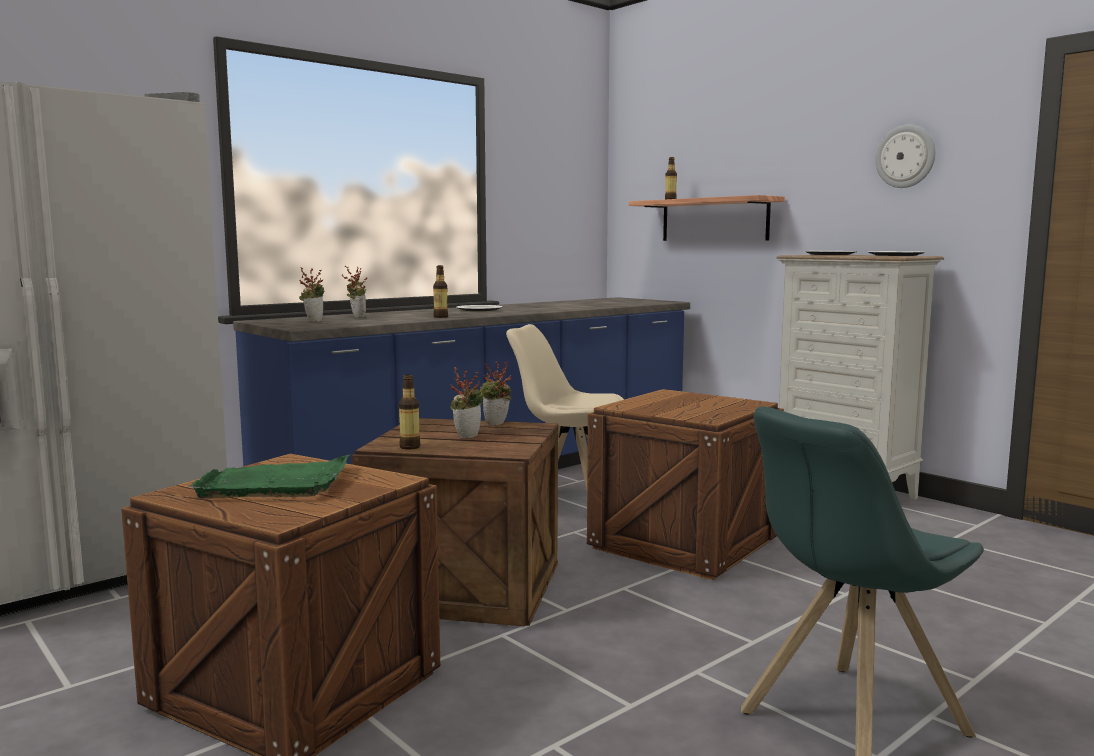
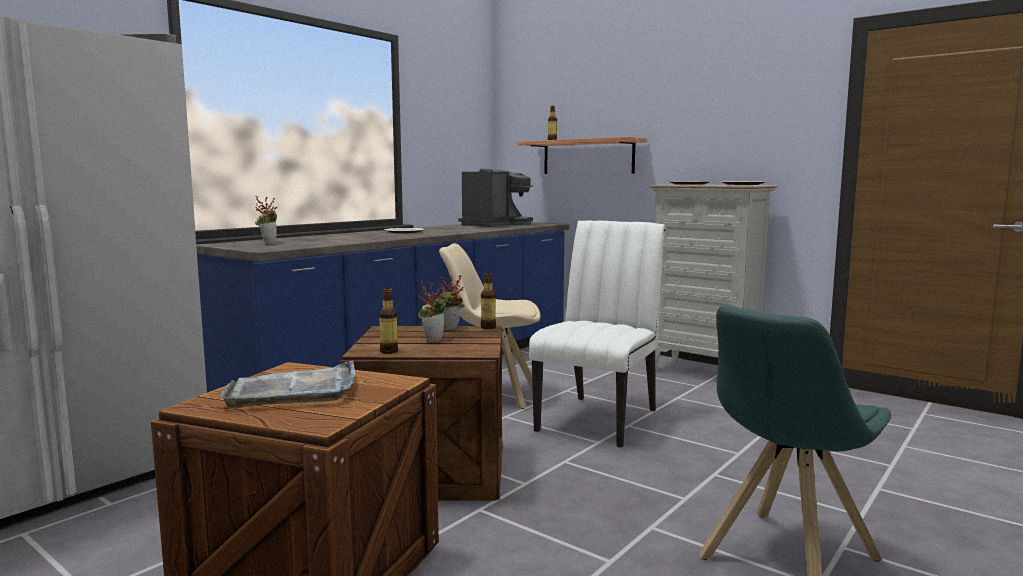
camera: 10 degrees left, 0 degrees up
green tray [189,455,349,499] -> grey tray [219,360,355,408]
potted plant [342,266,368,318] -> none
bottle [433,265,448,318] -> bottle moved to [481,273,496,329]
crate [587,389,784,580] -> white chair [529,220,665,448]
wall clock [875,125,935,188] -> none
none -> coffee machine [458,169,533,227]

